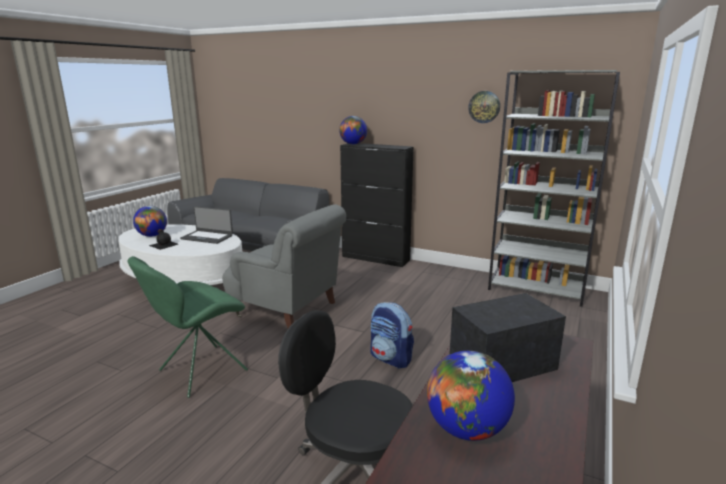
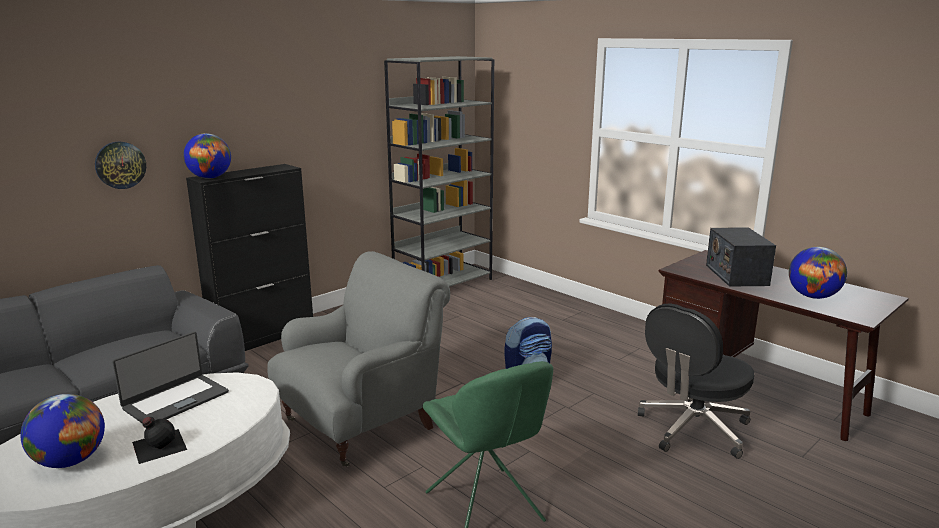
camera: 70 degrees left, 0 degrees up
wall clock [468,91,500,123] -> wall clock moved to [95,141,146,189]

